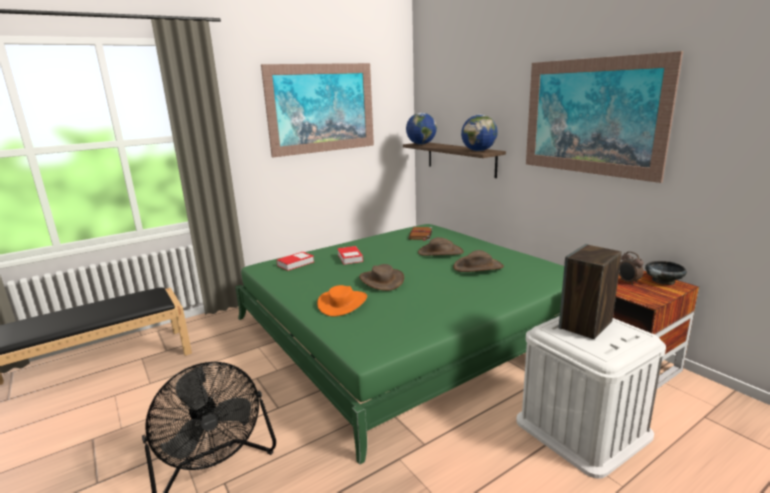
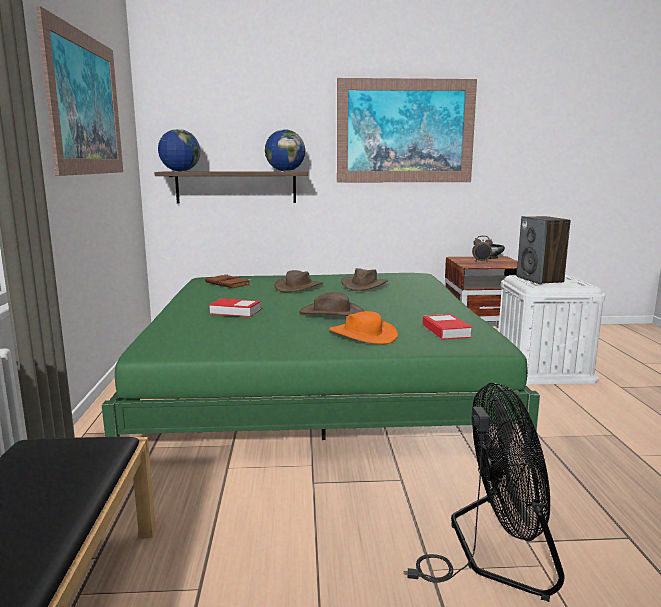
camera: 60 degrees left, 5 degrees down
book [277,252,314,271] -> book moved to [423,314,472,340]

